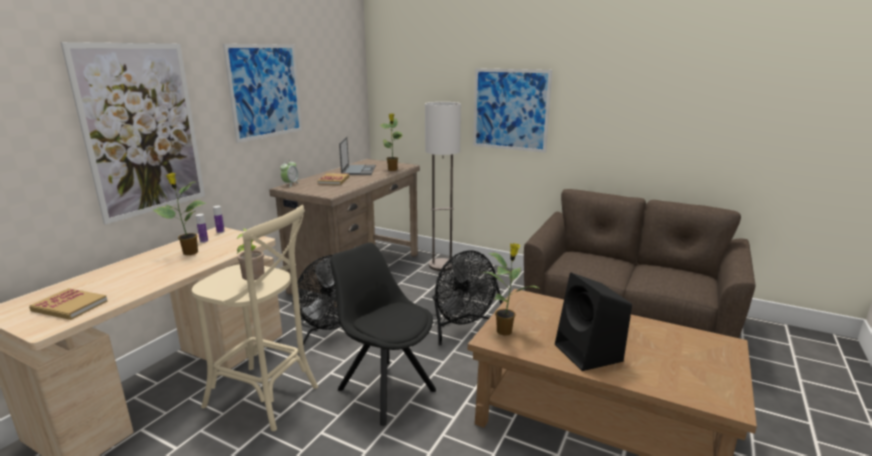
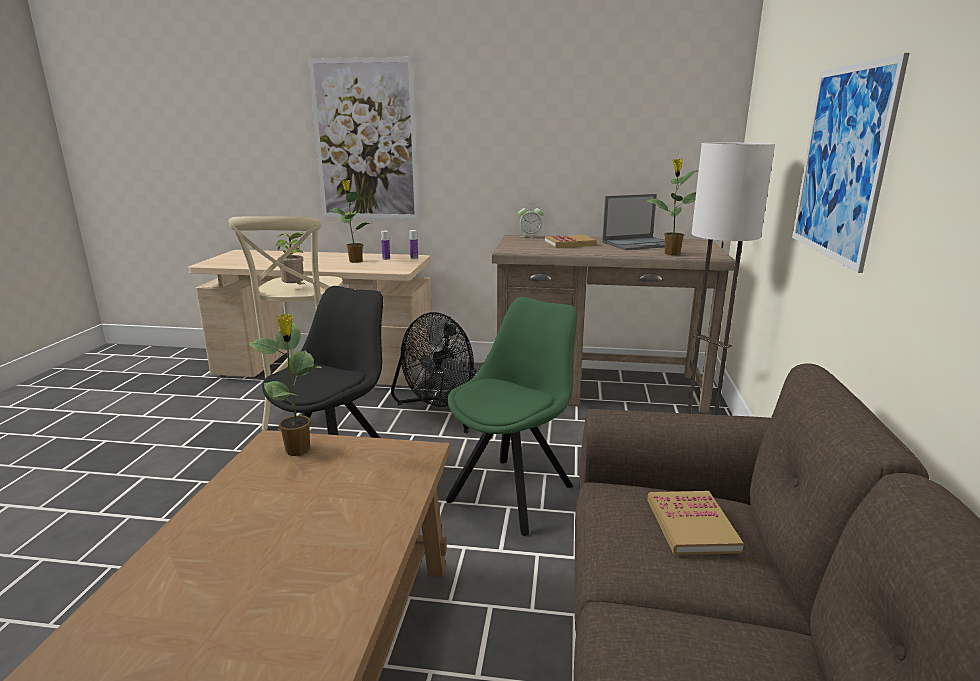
camera: 70 degrees right, 0 degrees up
book [29,288,107,320] -> book moved to [647,491,744,555]
picture [223,44,302,143] -> none
black fan [432,250,503,345] -> green chair [446,297,577,536]
black speaker [555,273,632,371] -> none

